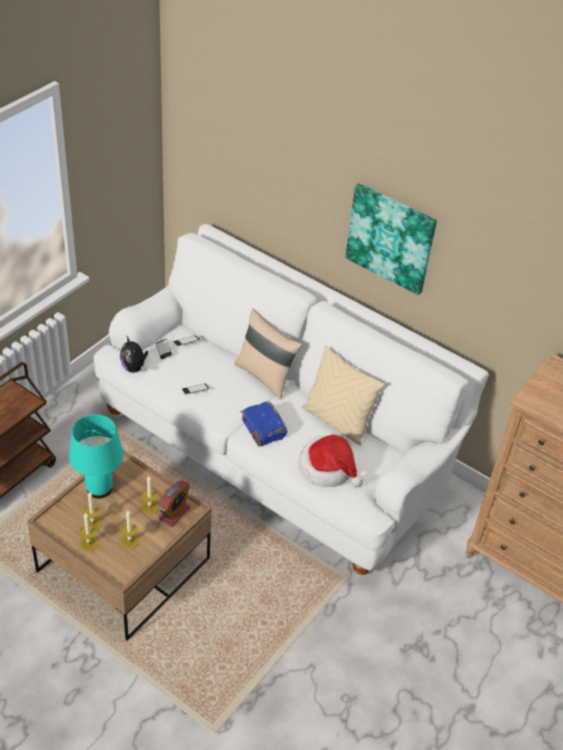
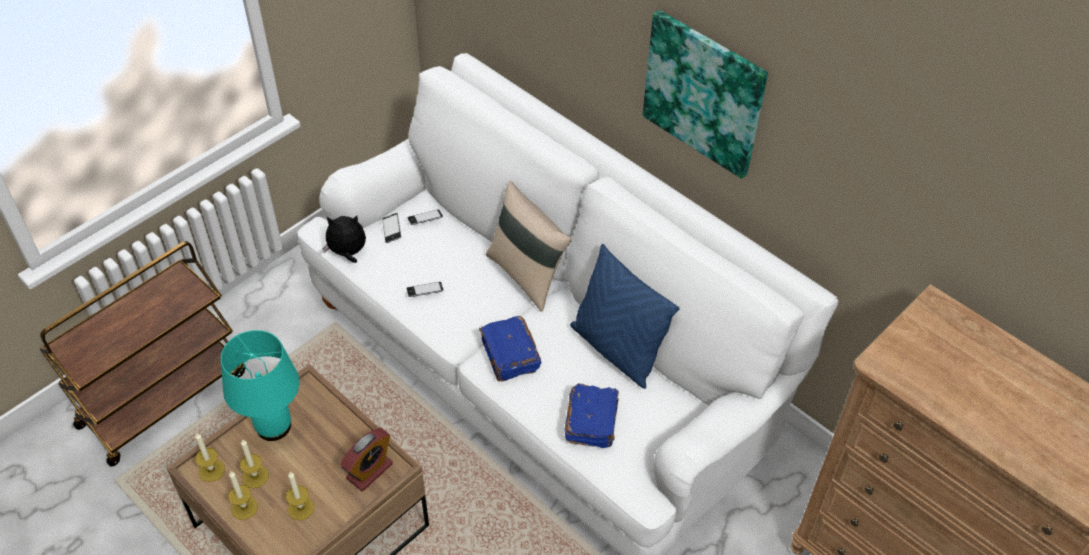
camera: 10 degrees right, 5 degrees up
plush toy [120,337,148,373] -> plush toy turned 105 degrees clockwise [322,216,366,263]
candle [141,476,159,514] -> candle moved to [195,433,225,482]
hat [298,434,363,487] -> blue book [565,384,619,448]
beige pillow [302,346,385,445] -> blue pillow [570,244,680,389]

